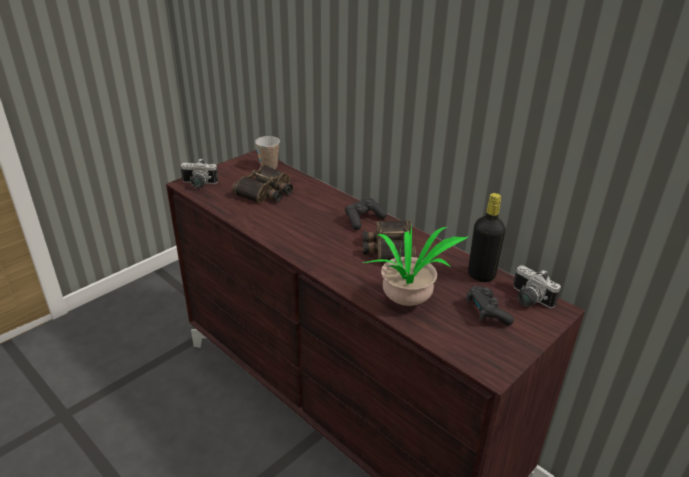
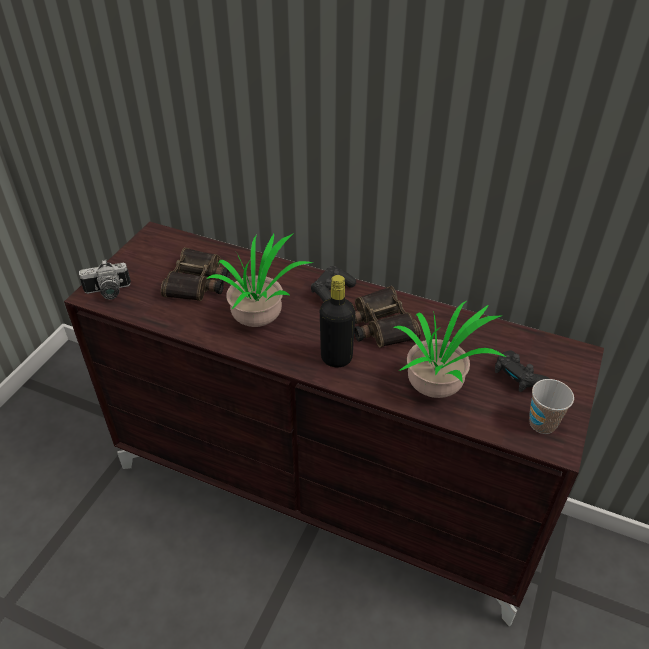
camera: 20 degrees left, 10 degrees up
cup [255,136,280,169] -> cup moved to [529,379,574,434]
black bottle [468,193,506,282] -> black bottle moved to [320,275,356,367]
camera [513,265,561,308] -> none
none -> potted plant [207,233,313,327]

